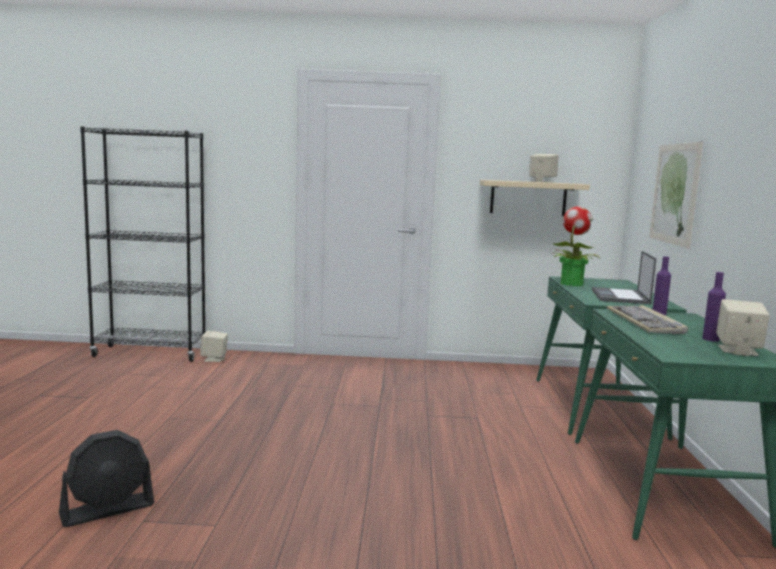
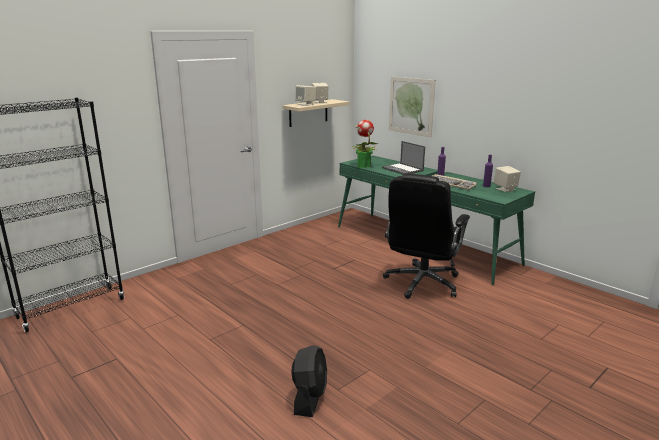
camera: 45 degrees left, 10 degrees up
beige speaker [200,331,228,362] -> beige speaker moved to [295,85,316,106]
none -> black office chair [383,173,470,299]

